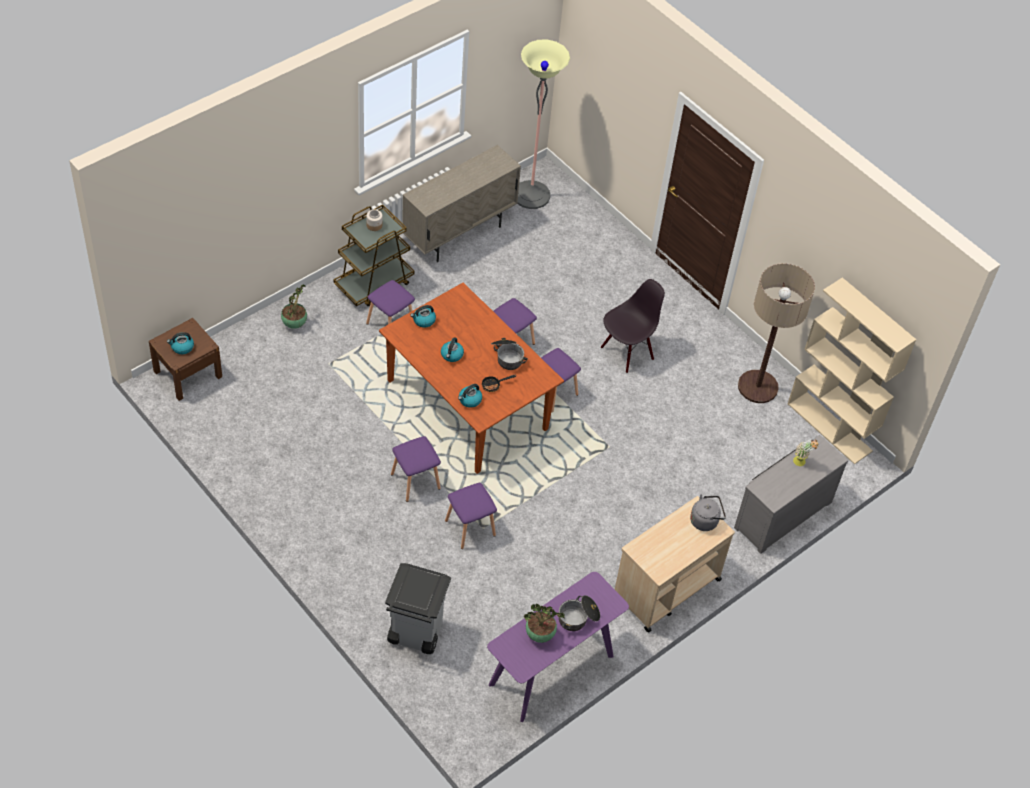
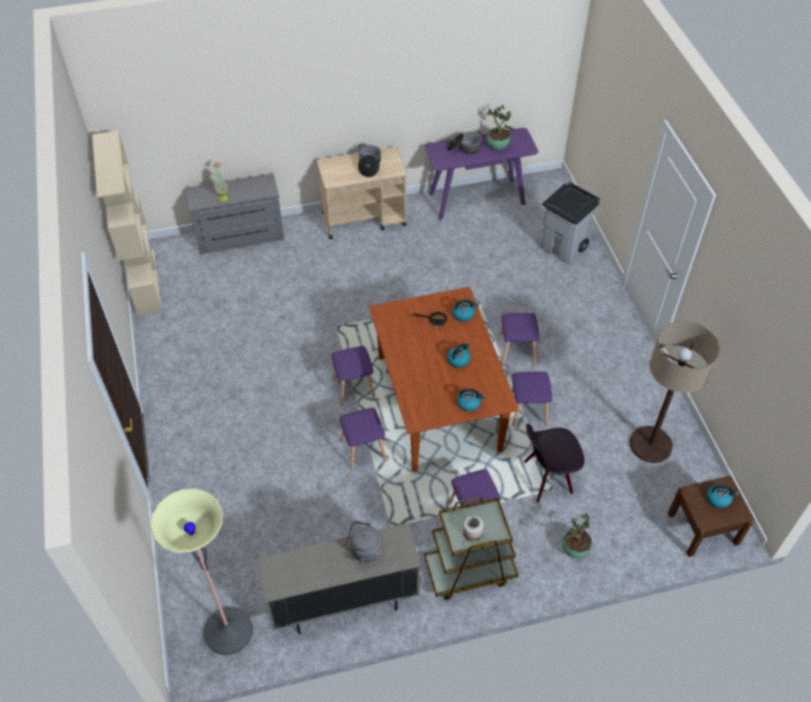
camera: 150 degrees left, 0 degrees up
purple stool [445,483,497,549] -> purple stool moved to [511,372,552,426]
cooking pot [491,338,528,370] -> cooking pot moved to [358,143,381,177]
black chair [601,279,665,373] -> black chair moved to [524,424,584,503]
grey kettle [690,494,726,531] -> grey kettle moved to [345,521,383,564]
floor lamp [738,263,815,403] -> floor lamp moved to [630,321,720,463]

